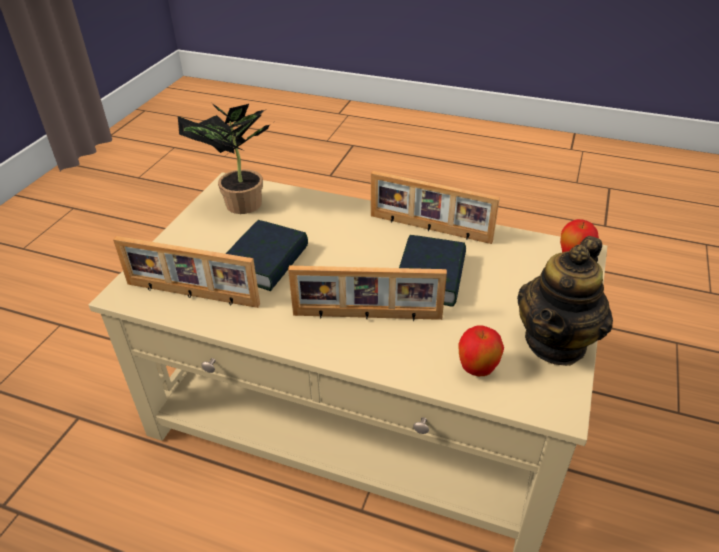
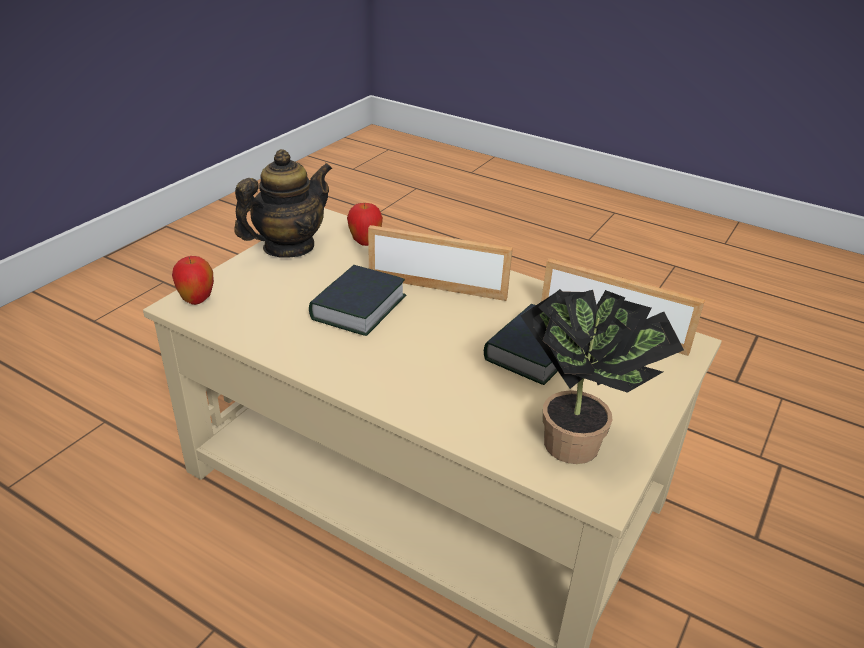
camera: 170 degrees left, 5 degrees down
picture frame [371,171,500,244] -> none

